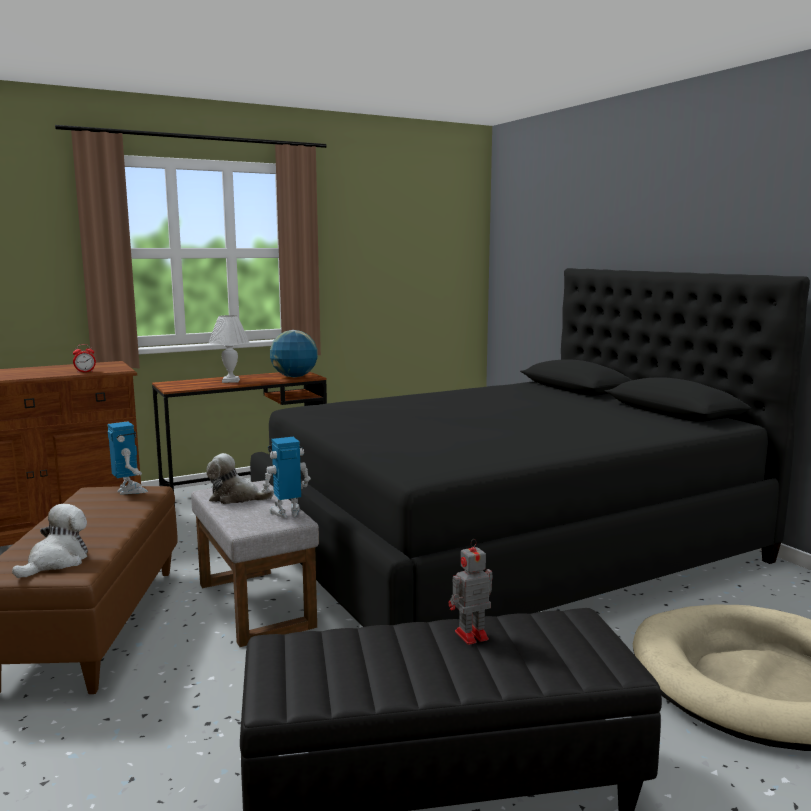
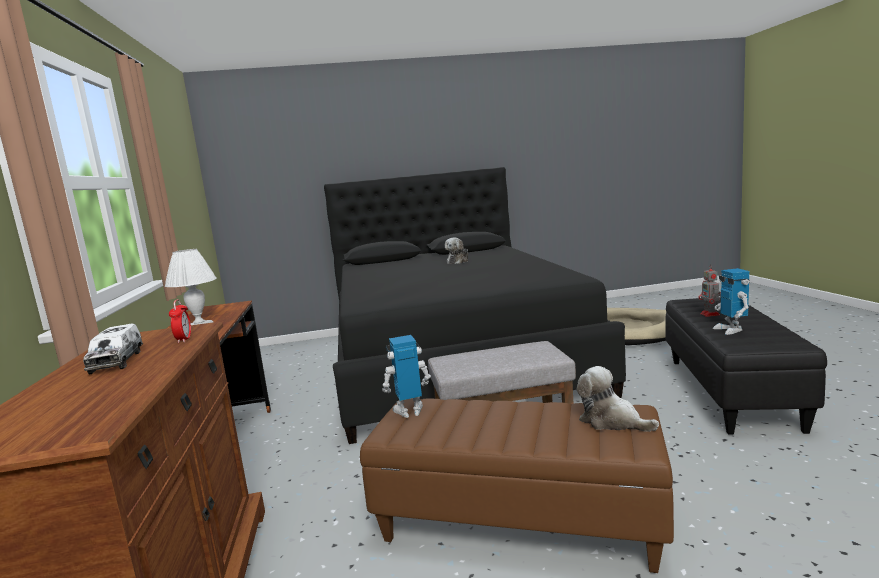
camera: 70 degrees left, 0 degrees up
plush toy [206,453,274,504] -> plush toy moved to [445,238,468,264]
toy robot [261,437,311,518] -> toy robot moved to [713,268,750,335]
globe [270,330,318,378] -> none
none -> toy truck [83,324,143,374]

